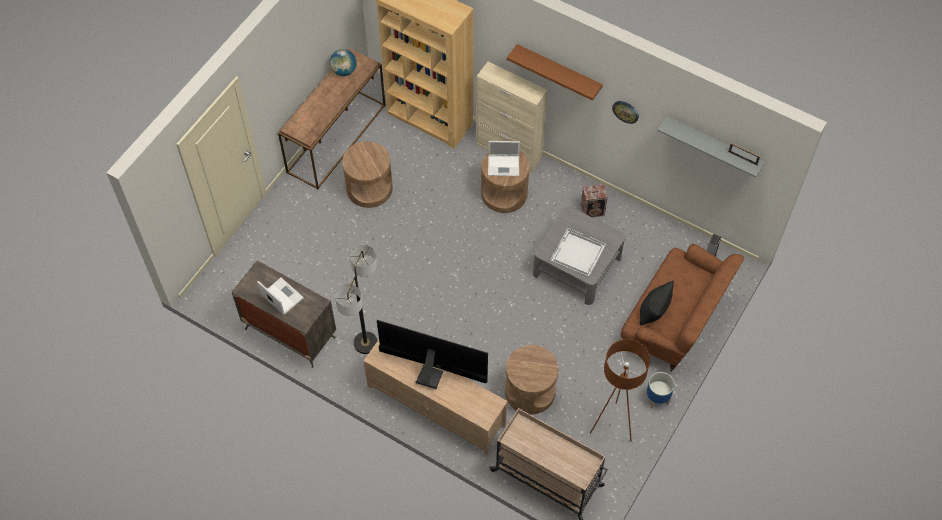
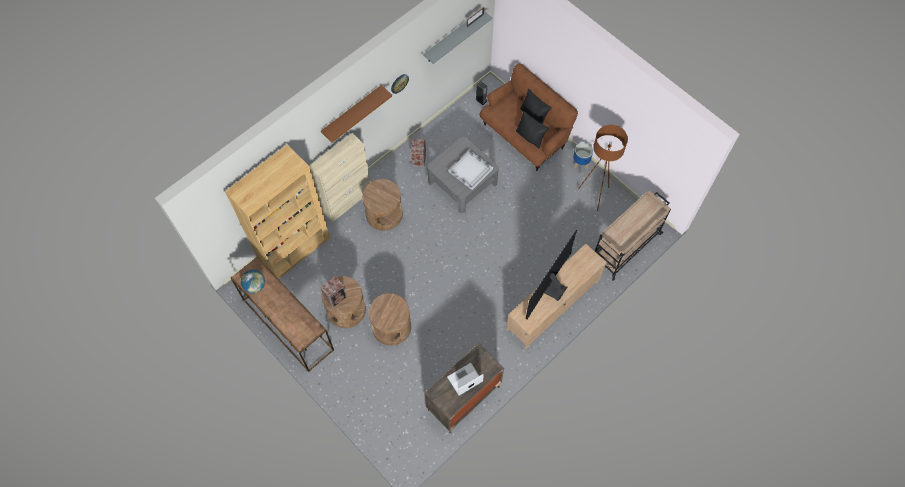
camera: 75 degrees left, 5 degrees up
floor lamp [335,245,377,354] -> none
laptop [488,141,520,176] -> none
brown side table [505,345,559,415] -> brown side table moved to [369,293,411,346]
none -> speaker [320,276,347,308]
none -> black pillow [520,89,552,124]

